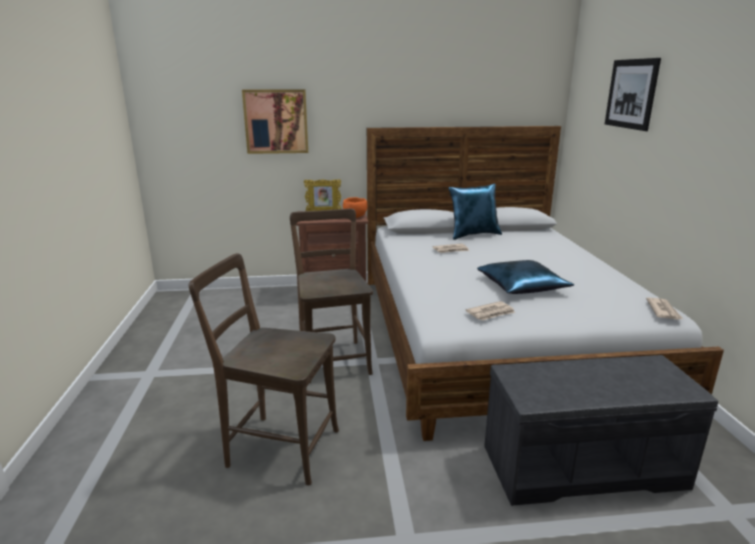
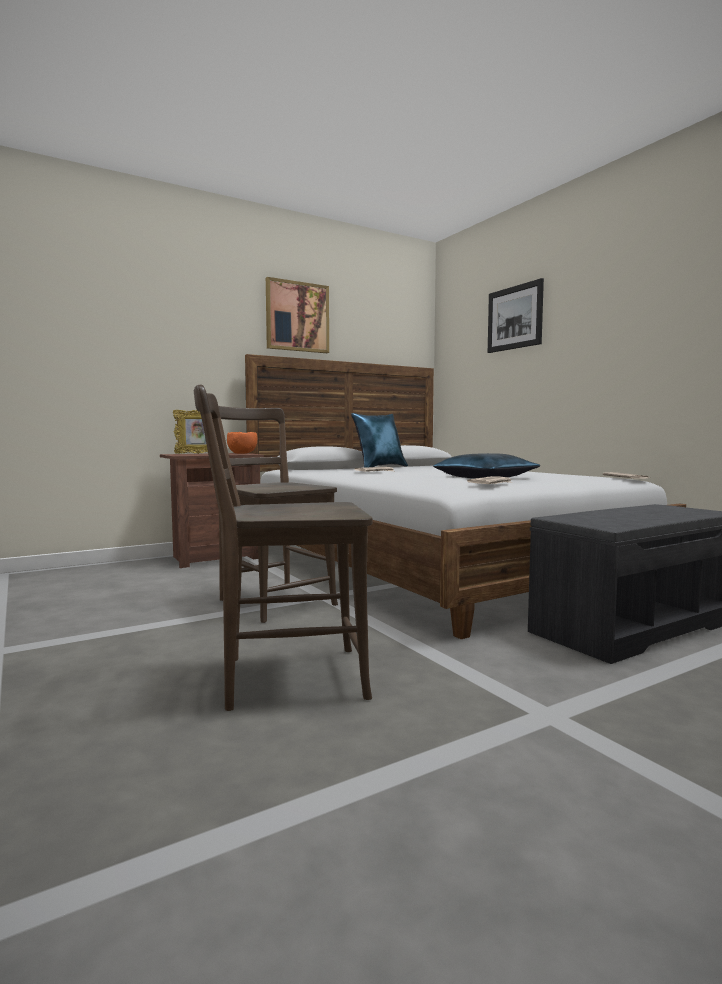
camera: 25 degrees left, 15 degrees down
picture [242,89,308,154] -> picture moved to [266,277,329,353]

